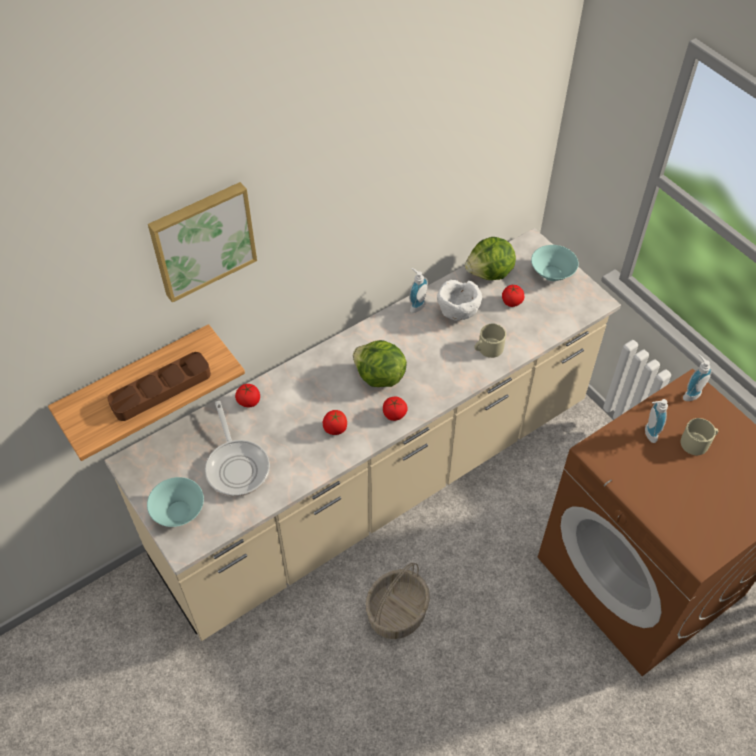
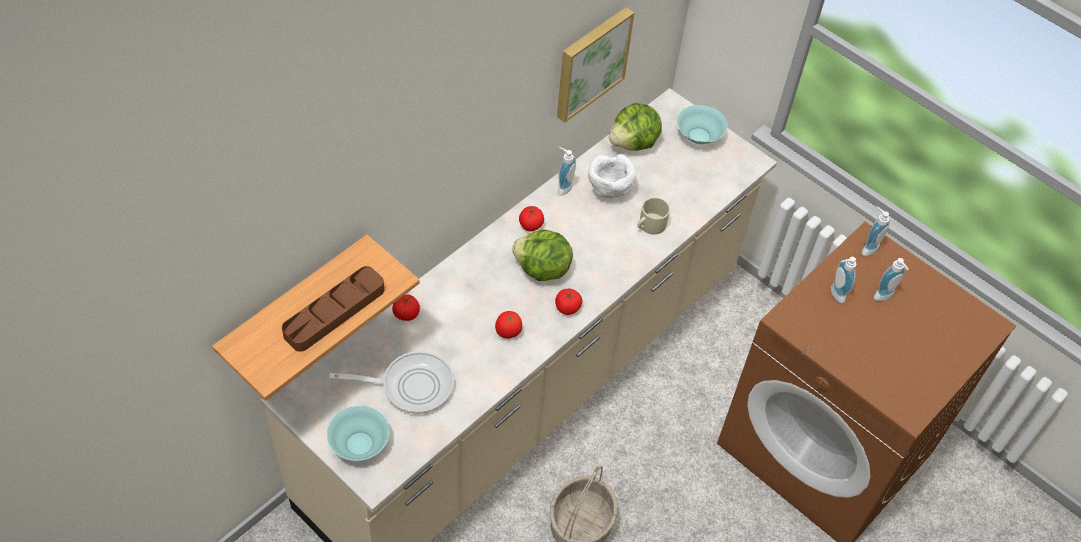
camera: 15 degrees left, 0 degrees up
picture [148,182,257,303] -> picture moved to [557,7,634,123]
frying pan [205,401,270,497] -> frying pan turned 60 degrees counterclockwise [329,351,454,414]
tomato [502,285,524,307] -> tomato moved to [519,206,544,231]
beige mug [680,418,718,455] -> soap dispenser [874,258,909,301]

